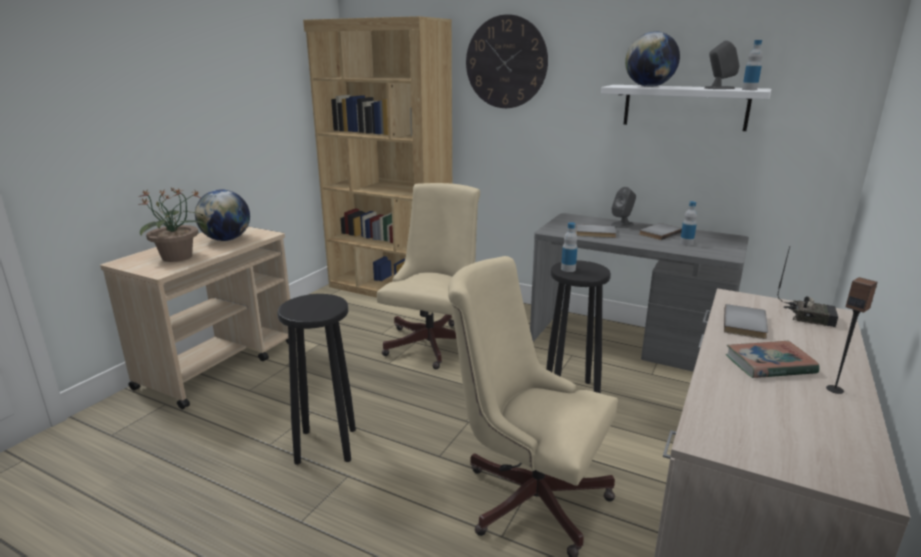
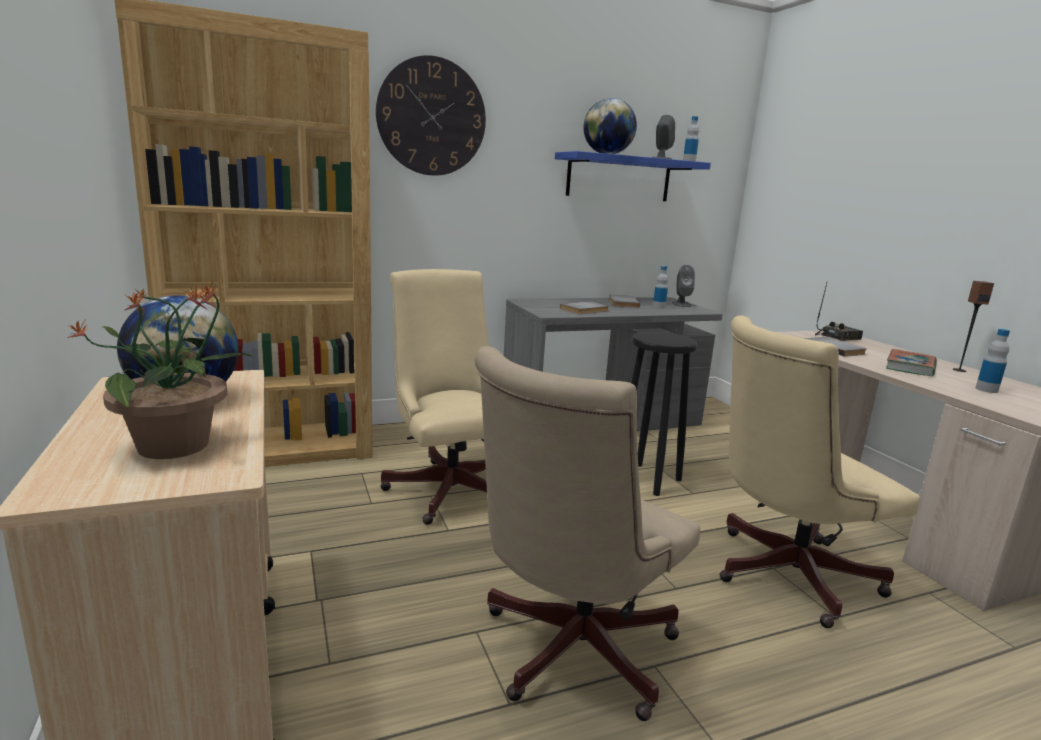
camera: 50 degrees left, 5 degrees down
black stool [277,294,356,465] -> beige office chair [475,346,700,721]
bottle [561,222,577,272] -> bottle moved to [976,329,1010,393]
white shelf [601,85,771,131] -> blue shelf [555,151,711,201]
grey speaker [611,187,636,228] -> grey speaker moved to [672,265,695,307]

